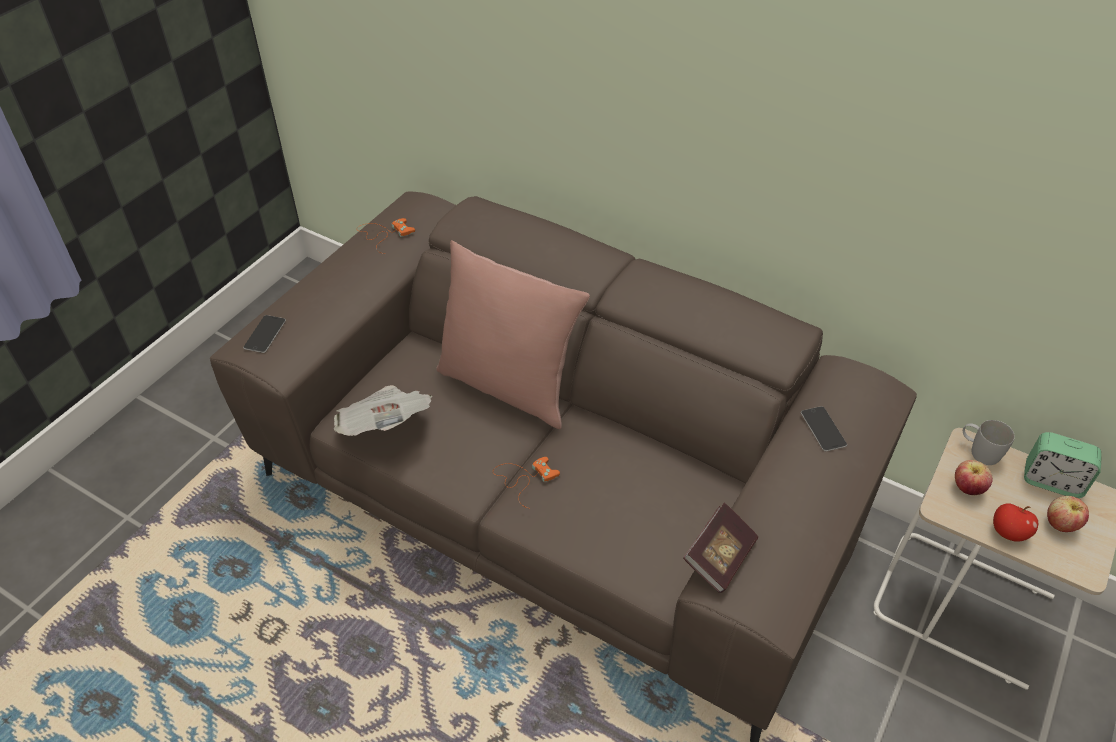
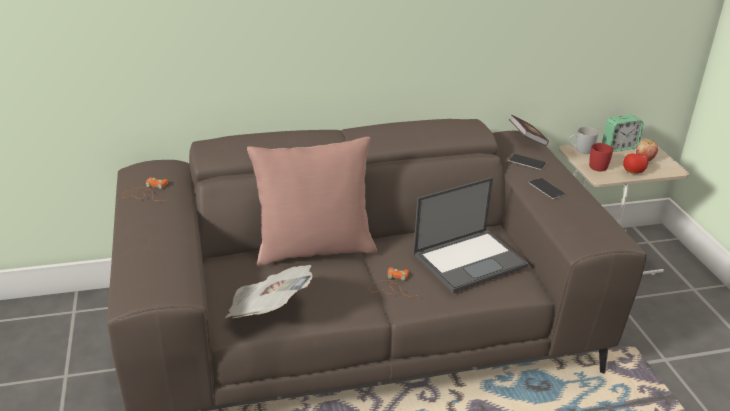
camera: 45 degrees left, 15 degrees down
phone [243,315,286,353] -> phone moved to [528,178,566,199]
book [683,502,758,593] -> book moved to [509,115,549,146]
apple [955,460,993,495] -> red mug [589,143,613,172]
none -> laptop [413,177,528,293]

